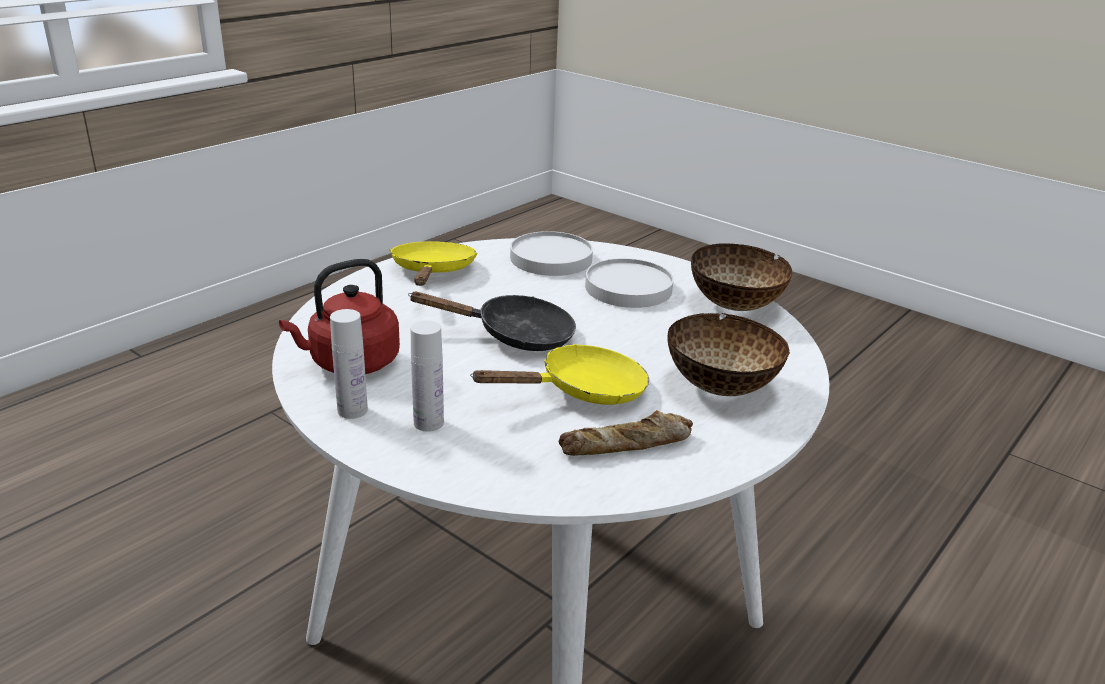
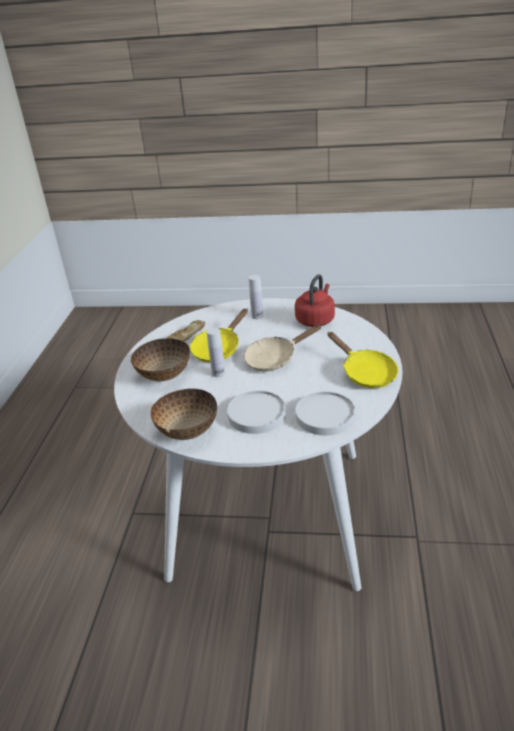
camera: 150 degrees right, 5 degrees up
white bottle [330,309,368,419] -> white bottle moved to [207,328,225,377]
black frying pan [408,292,576,351] -> beige frying pan [244,324,322,372]

